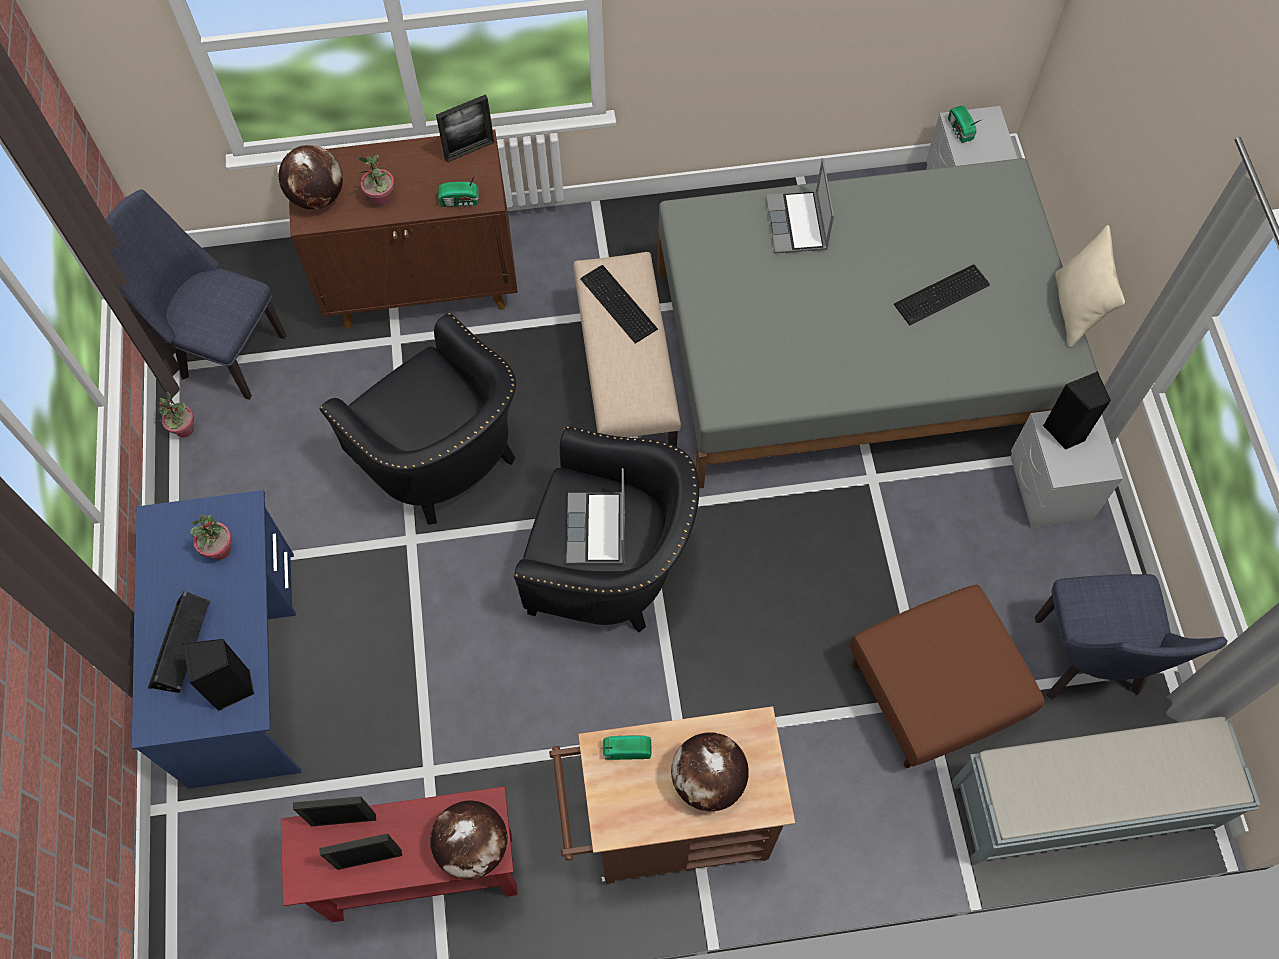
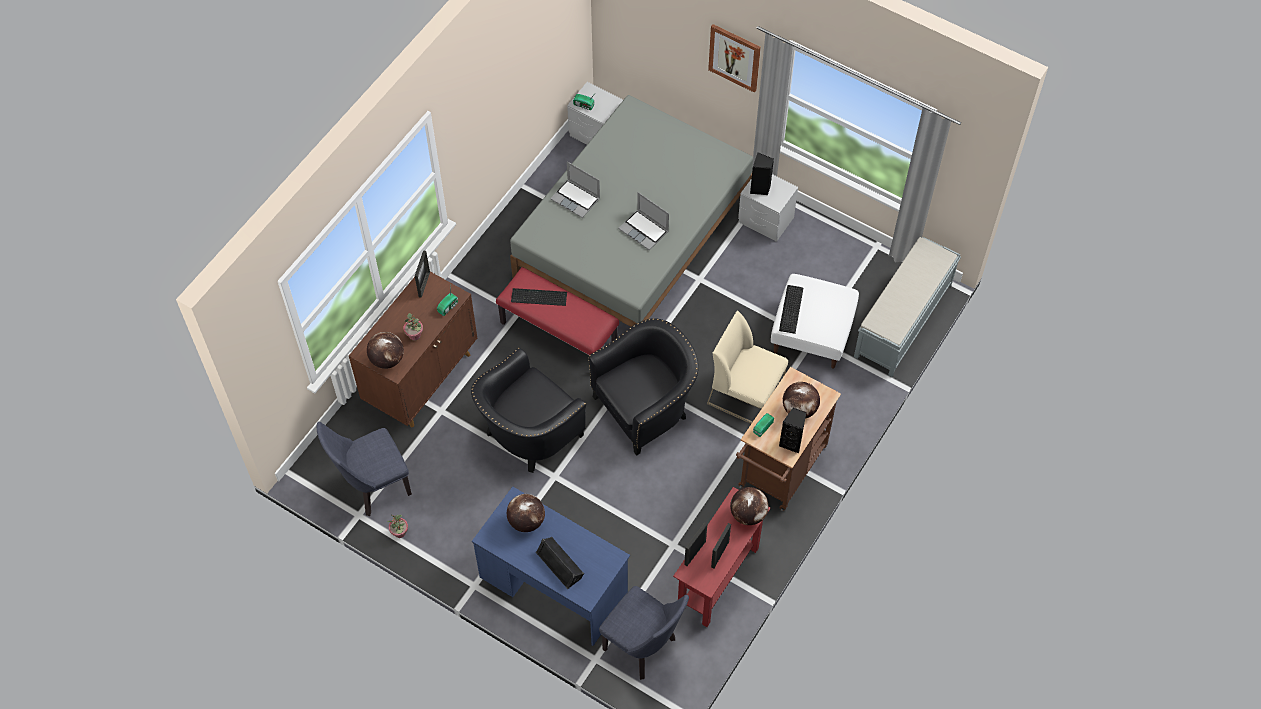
camera: 50 degrees left, 5 degrees down
black speaker [183,639,254,711] -> black speaker moved to [779,408,806,453]
potted plant [190,514,232,560] -> globe [506,494,545,532]
black armchair [320,313,516,525] -> black armchair turned 135 degrees clockwise [471,348,586,473]
laptop [566,468,625,564] -> laptop moved to [618,192,669,250]
beige bench [573,252,681,447] -> red bench [496,267,619,355]
brown ottoman [850,585,1044,768] -> white ottoman [771,274,859,369]
keyboard [894,264,990,326] -> keyboard moved to [779,285,803,334]
blue chair [1035,574,1228,700] -> blue chair moved to [599,586,689,680]
beige pillow [1055,225,1125,348] -> none
none -> beige chair [707,311,788,424]
none -> picture [708,24,761,93]

